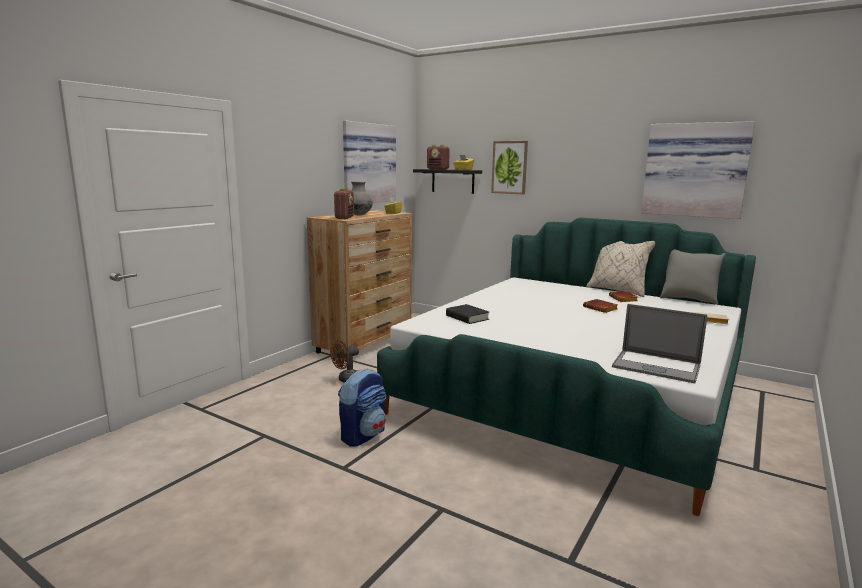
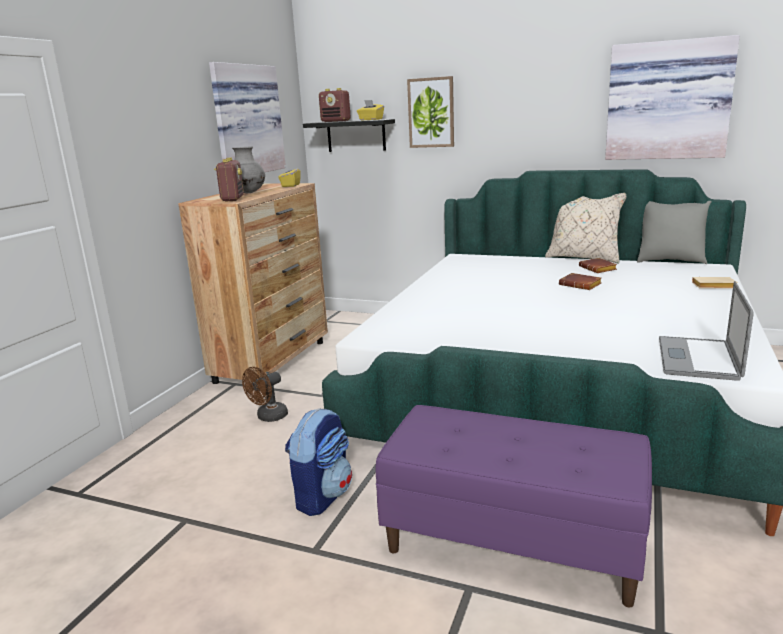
camera: 10 degrees left, 5 degrees up
black book [446,304,489,324] -> none
laptop [612,304,707,383] -> laptop turned 90 degrees clockwise [659,281,754,381]
none -> purple bench [376,405,652,608]

